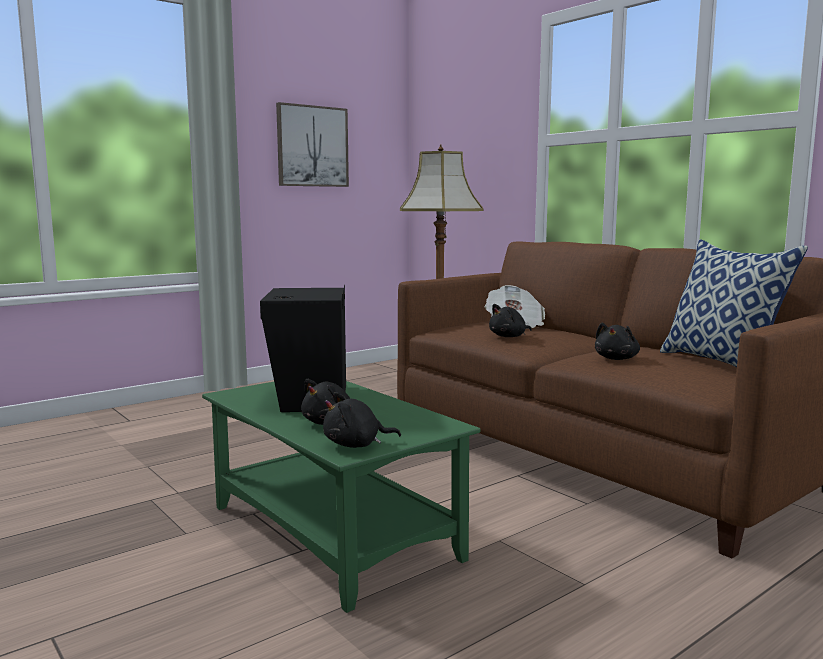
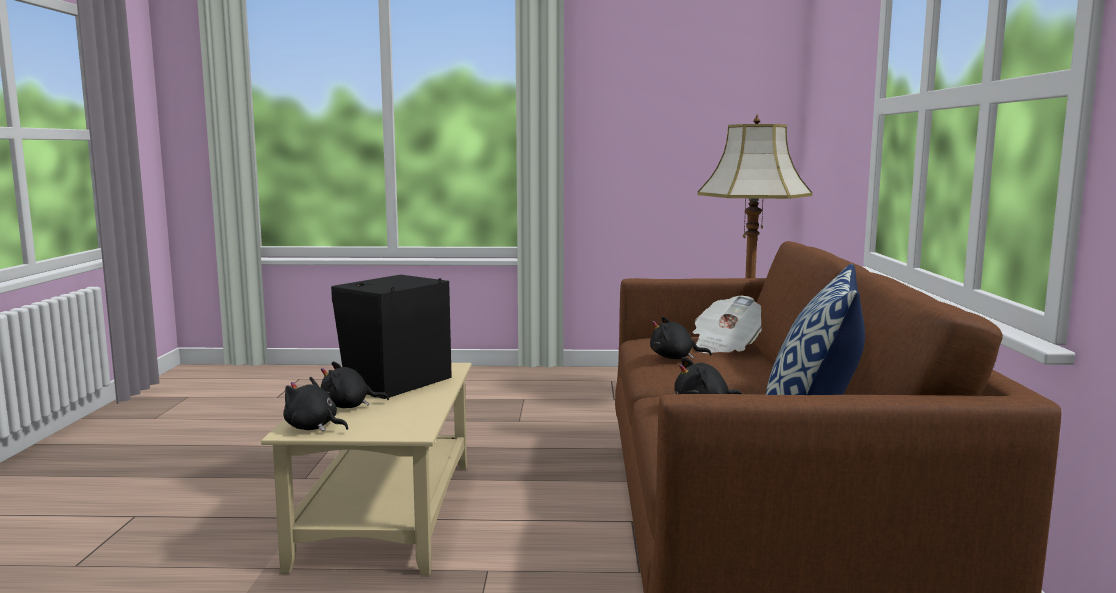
camera: 40 degrees right, 0 degrees up
green coffee table [202,381,481,613] -> beige coffee table [261,363,472,575]
picture [276,102,349,187] -> none

